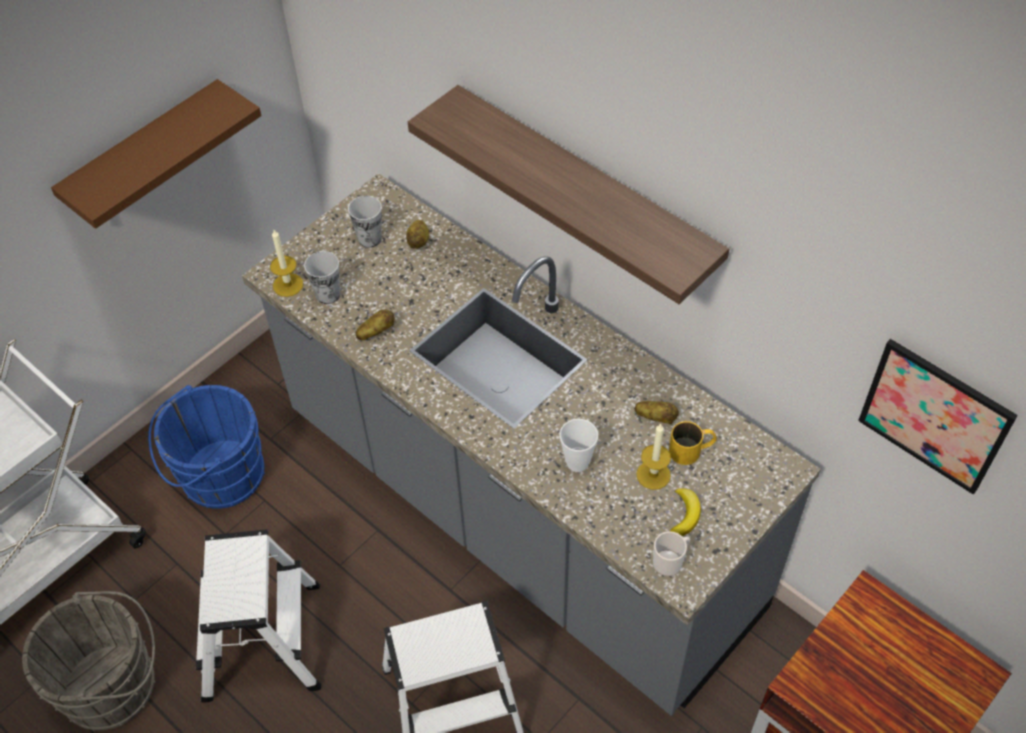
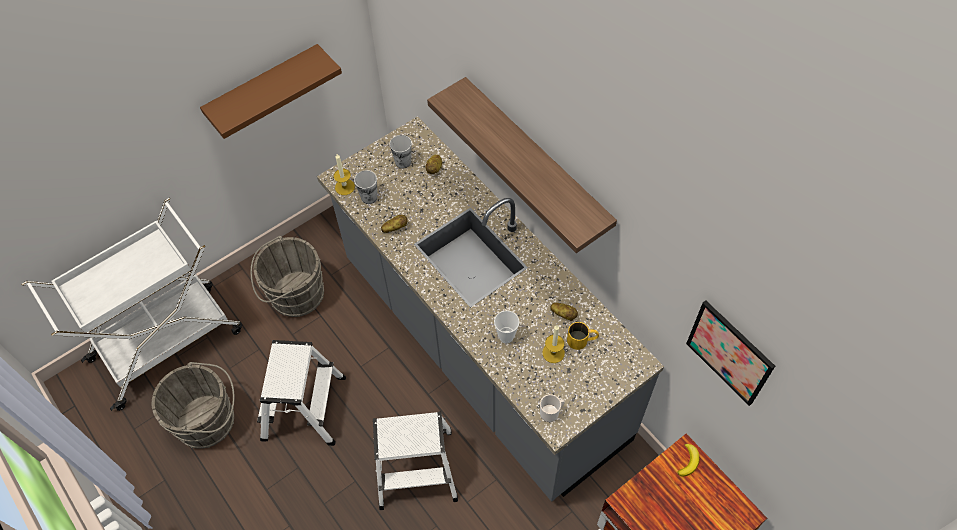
camera: 10 degrees right, 5 degrees up
blue bucket [148,385,265,509] -> grey bucket [251,236,324,317]
banana [670,488,701,536] -> banana moved to [677,444,699,477]

